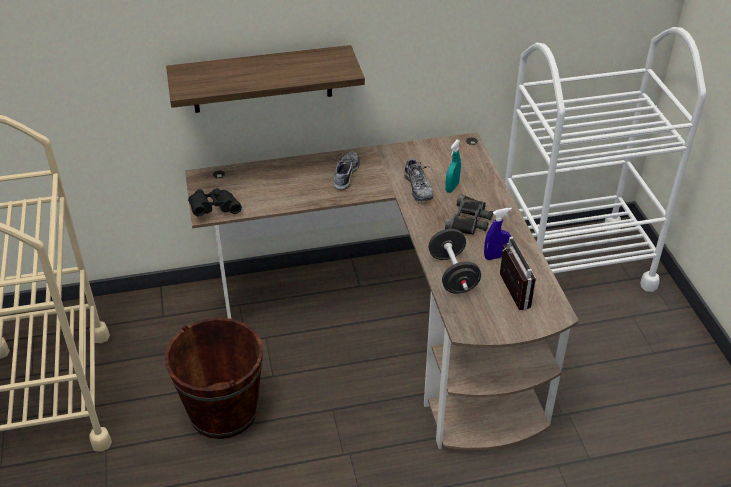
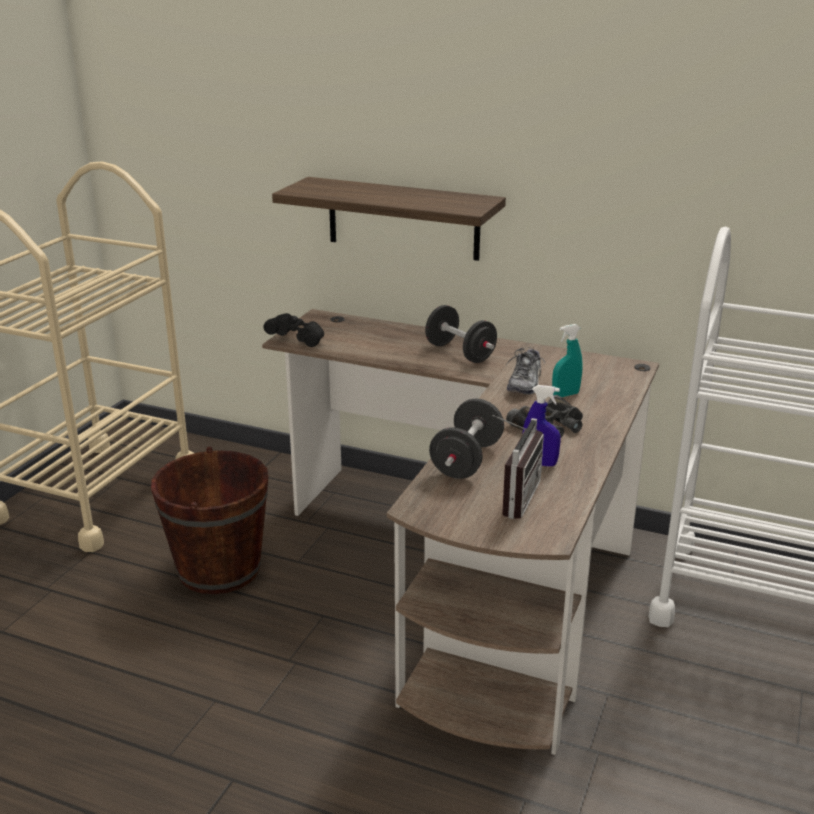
camera: 35 degrees right, 15 degrees down
shoe [332,151,361,190] -> black dumbbell [425,305,497,363]

